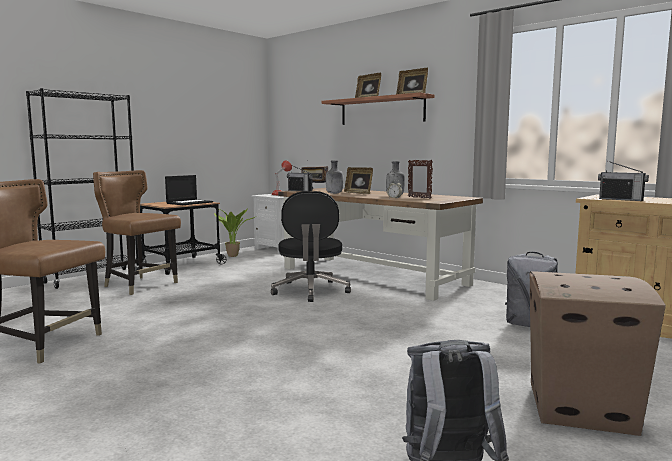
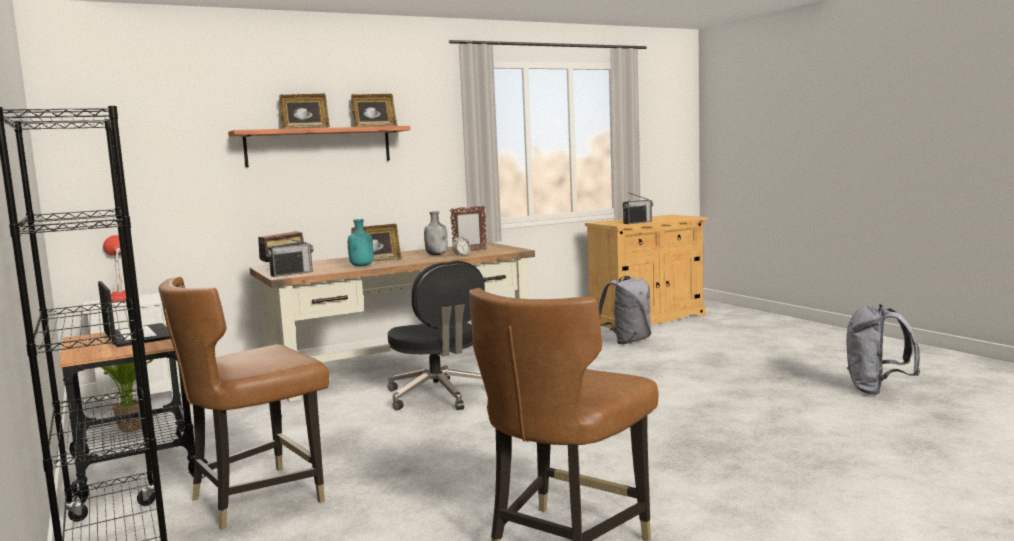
camera: 70 degrees left, 0 degrees up
black office chair [271,191,351,302] -> black office chair turned 45 degrees clockwise [388,261,485,411]
grey bottle [326,161,343,194] -> turquoise bottle [348,219,374,266]
cardboard box [529,272,666,436] -> none

